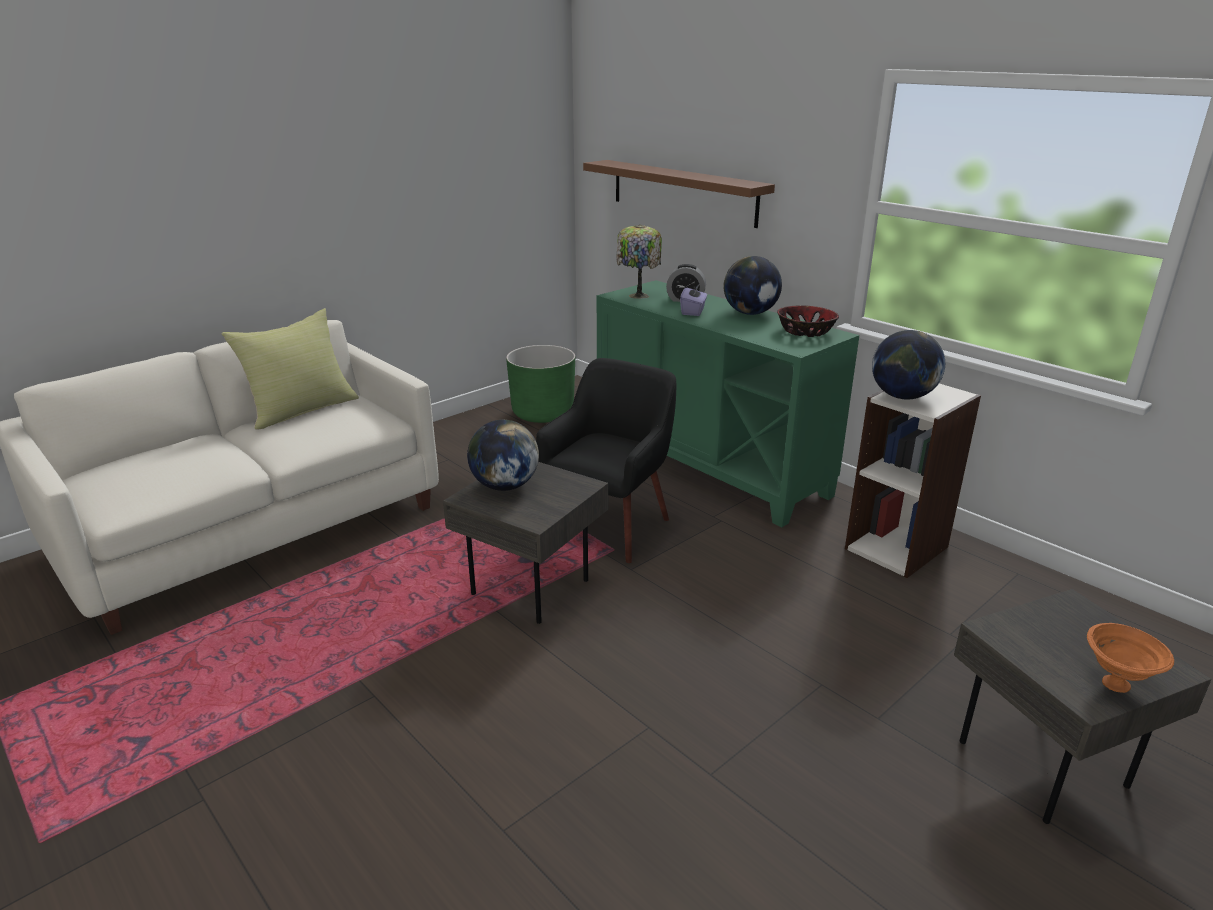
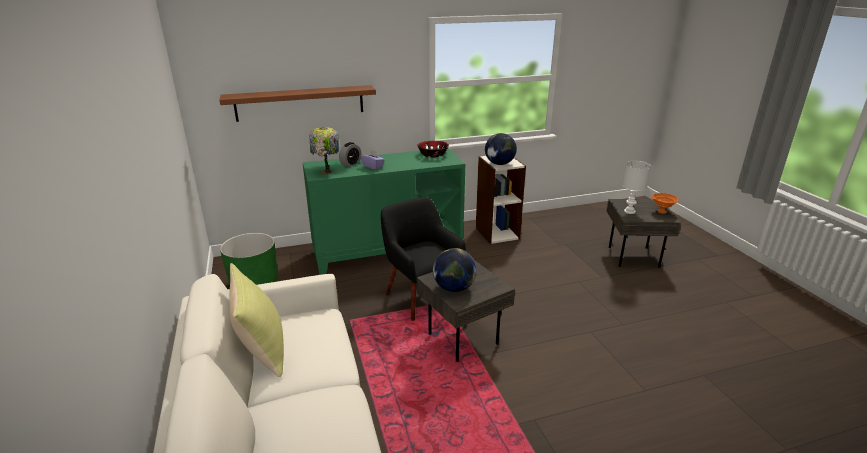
camera: 65 degrees left, 0 degrees up
globe [724,256,782,315] -> none
none -> white table lamp [622,161,651,214]

